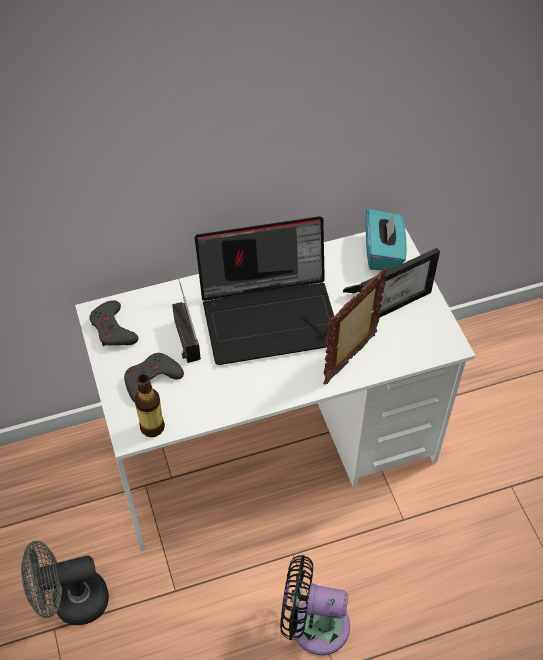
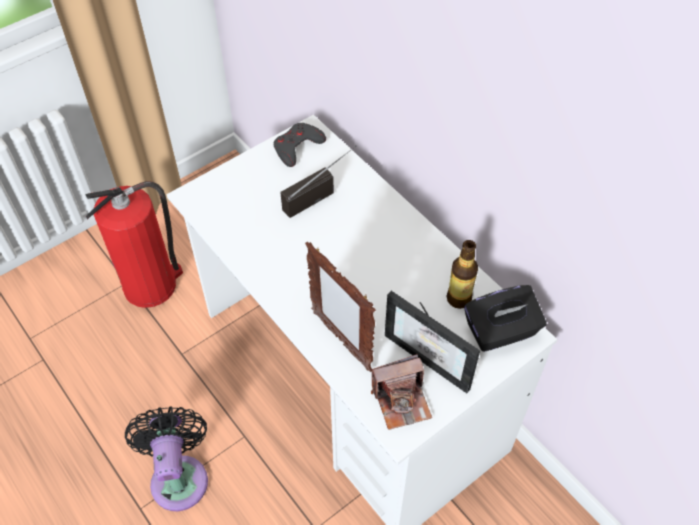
camera: 70 degrees right, 0 degrees up
grey fan [21,541,109,625] -> fire extinguisher [85,181,183,308]
grey game controller [124,353,184,402] -> none
bottle [135,374,165,437] -> bottle moved to [446,240,478,309]
laptop [195,216,334,365] -> none
picture frame [323,268,388,385] -> picture frame turned 150 degrees counterclockwise [305,242,376,372]
turquoise tissue box [366,209,407,270] -> black tissue box [464,285,547,352]
none -> camera [371,354,432,430]

